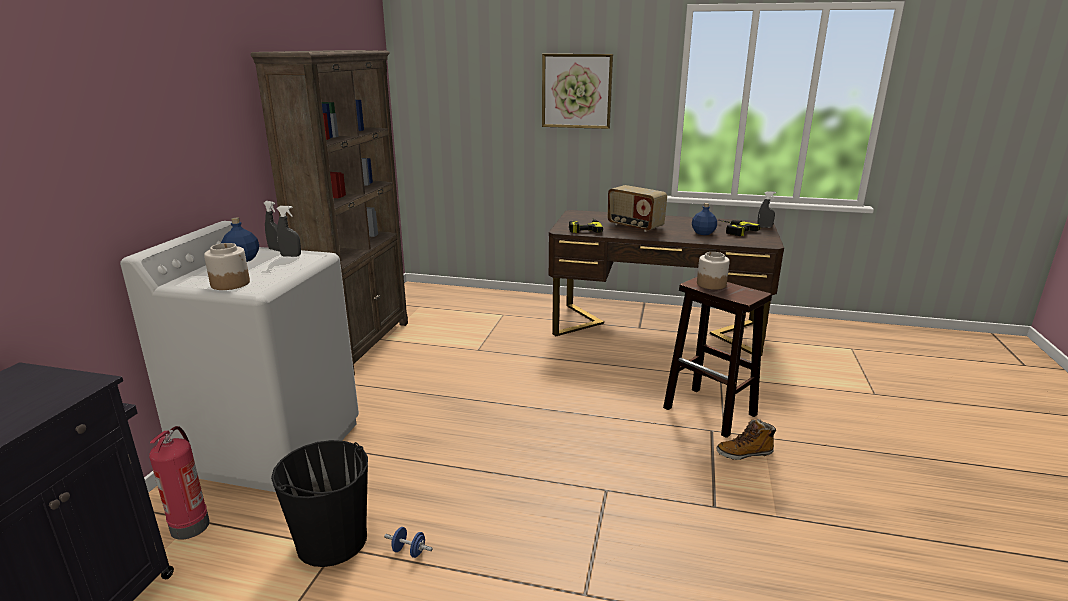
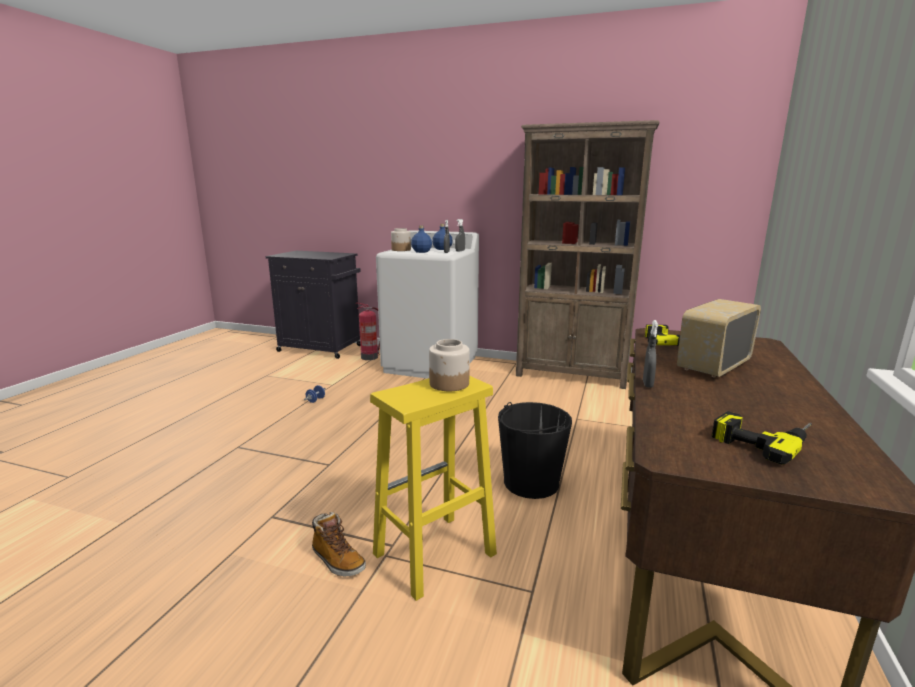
camera: 95 degrees right, 5 degrees down
black bucket [271,440,368,567] -> black bucket moved to [498,402,572,499]
picture [542,54,613,129] -> none
brown stool [663,277,772,438] -> yellow stool [370,376,497,601]
blue bottle [692,203,717,235] -> blue bottle moved to [411,225,432,253]
boot [717,419,777,460] -> boot turned 135 degrees clockwise [312,512,366,577]
grey spray bottle [757,192,776,228] -> grey spray bottle moved to [643,320,658,388]

